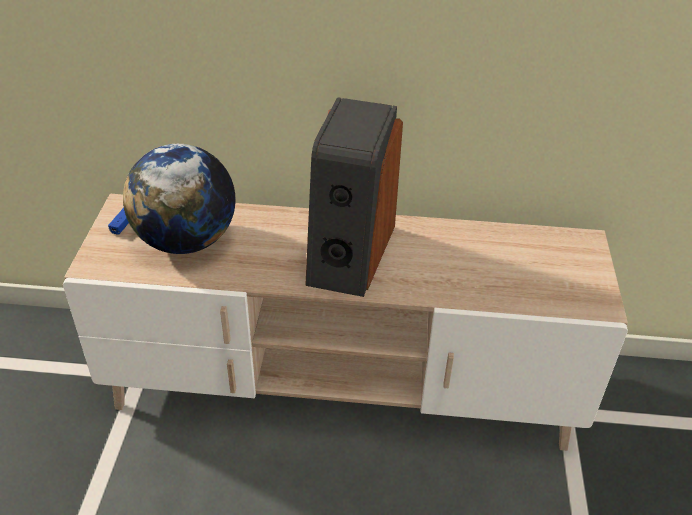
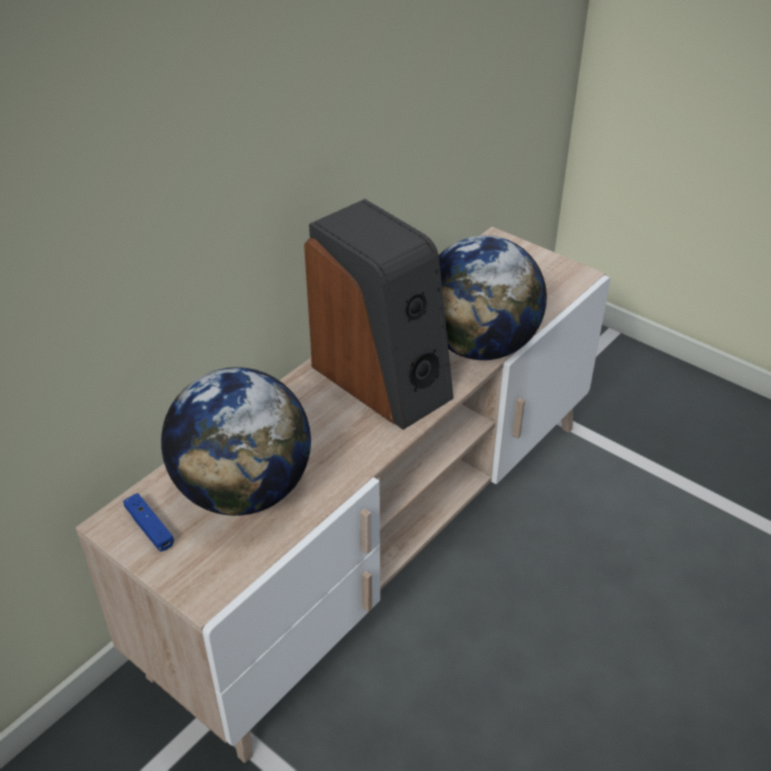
camera: 55 degrees left, 0 degrees up
none -> globe [439,235,547,360]

